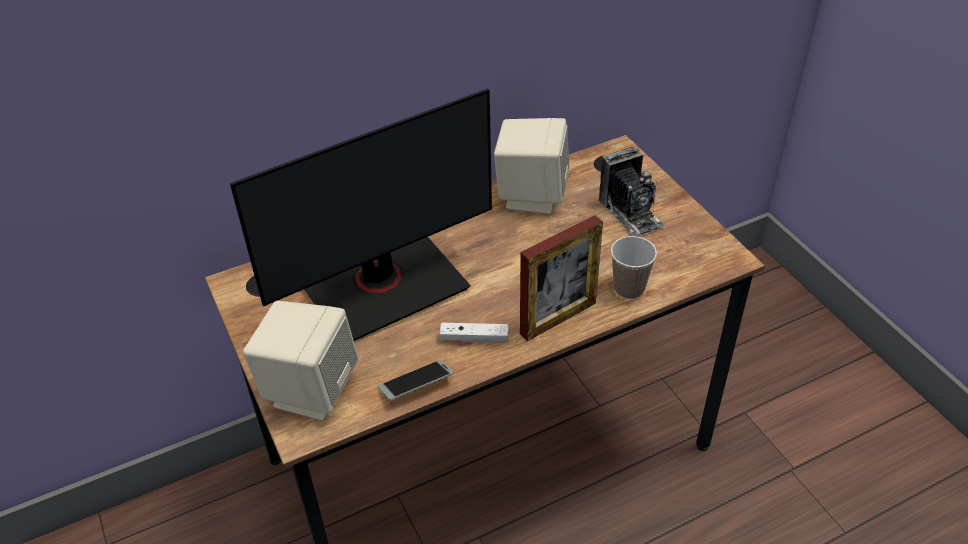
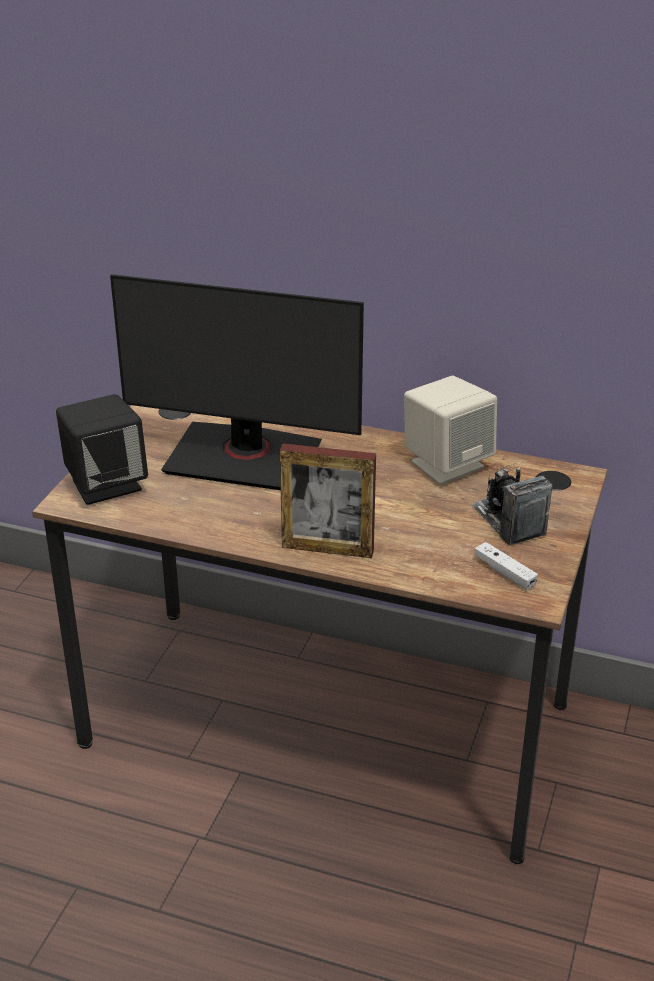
camera: 45 degrees right, 10 degrees down
beige speaker [243,301,358,421] -> black speaker [56,394,148,505]
phone [378,360,454,401] -> none
white game controller [440,323,508,342] -> white game controller moved to [474,542,538,590]
camera [599,146,665,237] -> camera turned 135 degrees clockwise [472,463,552,546]
cup [611,236,657,299] -> none

